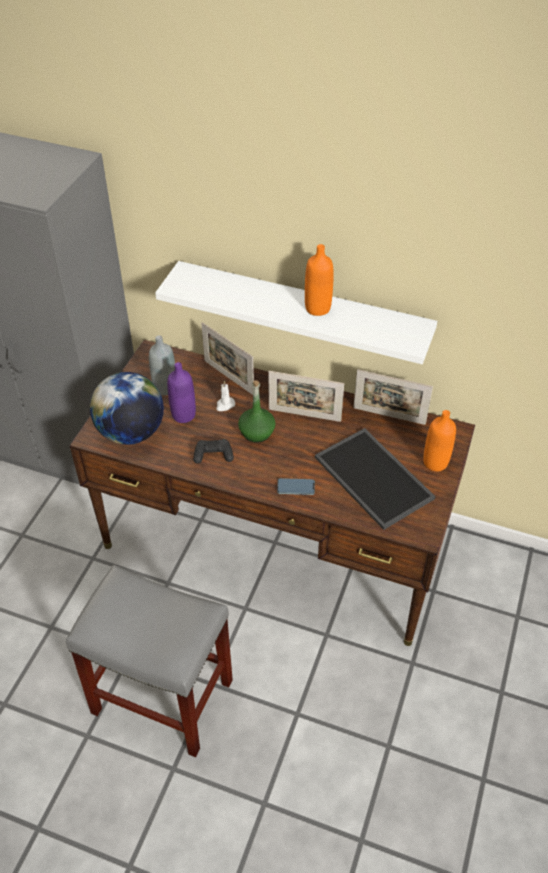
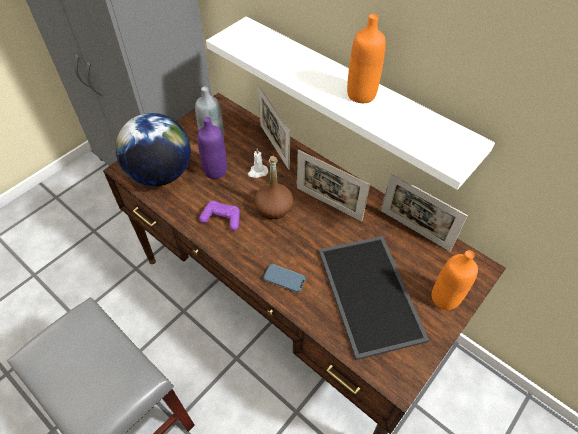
camera: 20 degrees right, 5 degrees up
black game controller [193,439,234,464] -> purple game controller [199,201,240,231]
green bottle [238,380,275,443] -> brown bottle [255,156,293,219]

